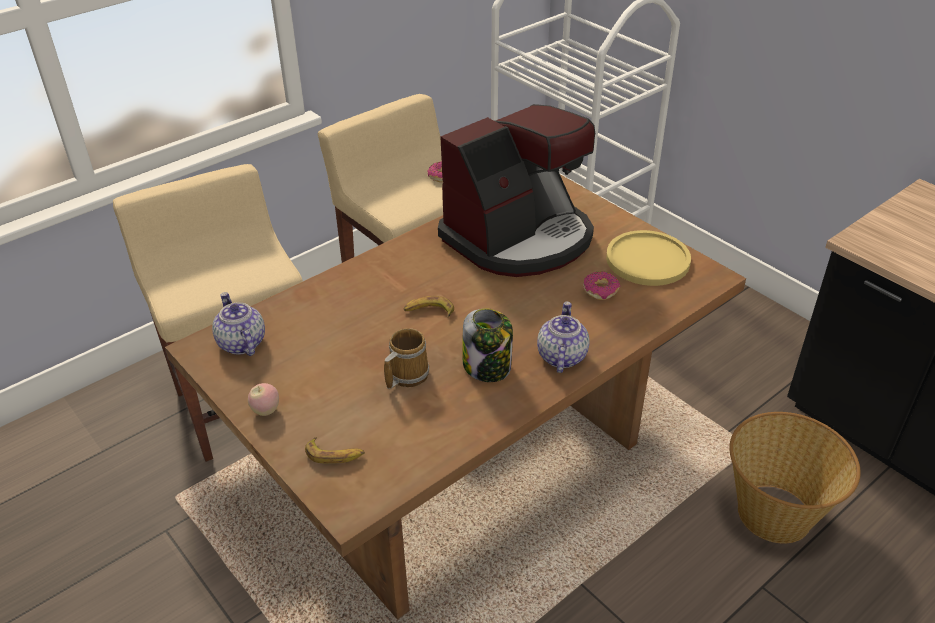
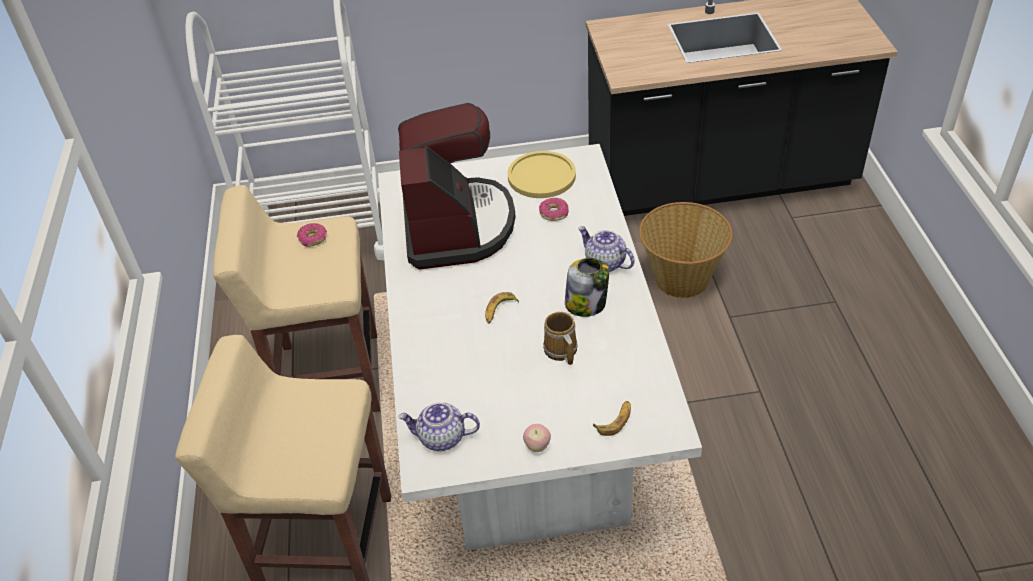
camera: 55 degrees left, 5 degrees up
brown dining table [165,174,746,619] -> white dining table [378,144,702,550]

